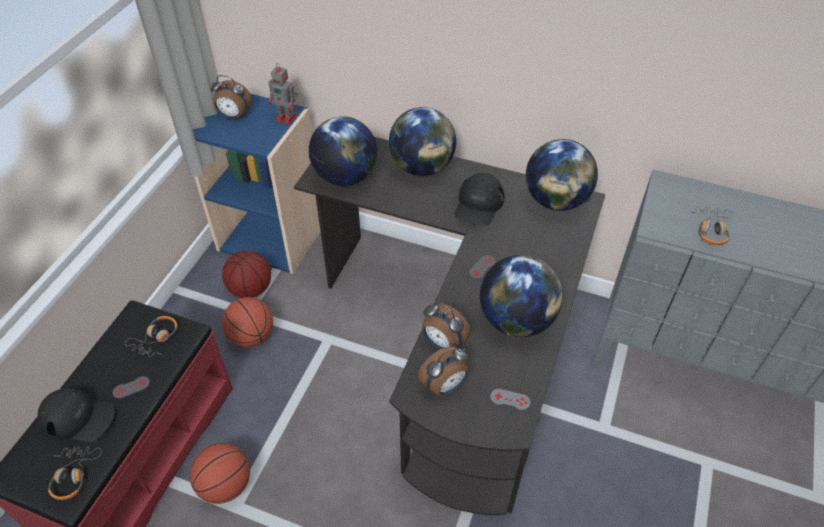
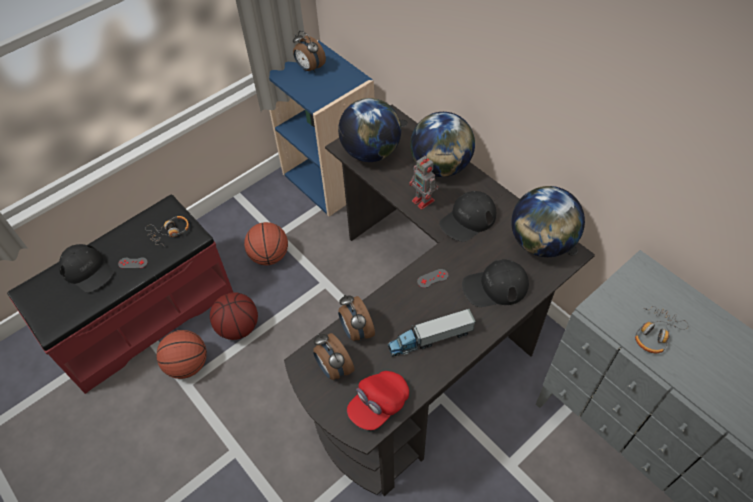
camera: 30 degrees right, 5 degrees up
headphones [48,446,102,500] -> none
basketball [222,250,271,298] -> basketball moved to [210,292,258,340]
toy robot [268,63,298,125] -> toy robot moved to [409,155,438,210]
alarm clock [418,346,469,396] -> alarm clock turned 60 degrees clockwise [313,333,355,380]
globe [480,255,563,337] -> toy truck [387,309,476,357]
grey game controller [490,389,531,410] -> red cap [347,371,409,430]
none -> black cap [462,259,529,307]

